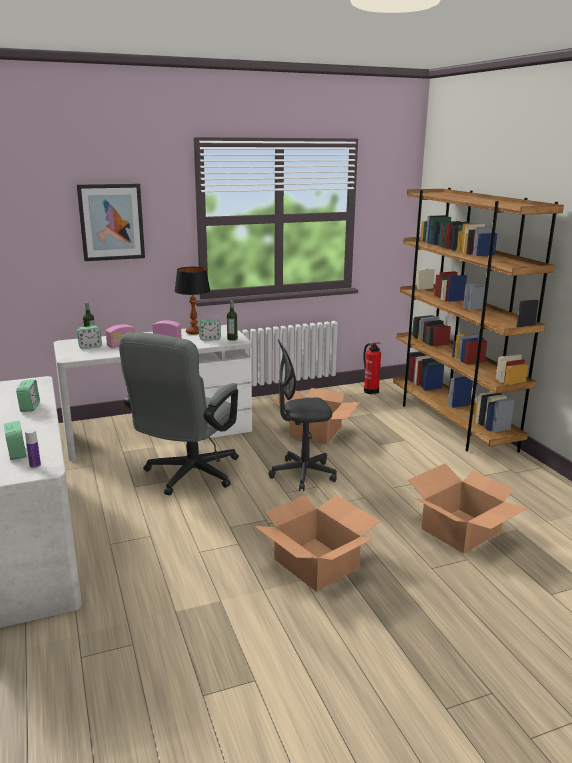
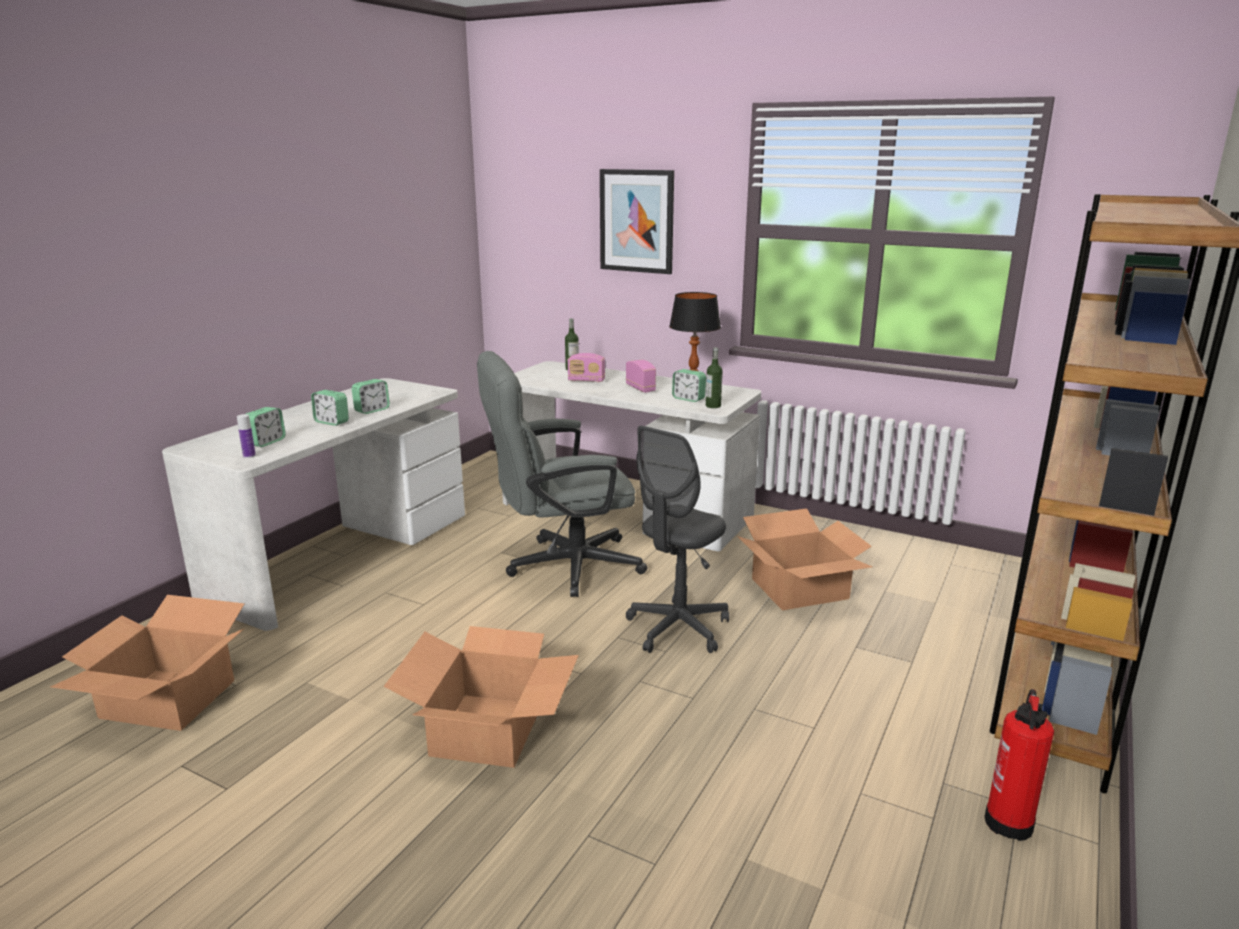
camera: 50 degrees right, 0 degrees up
alarm clock [77,326,102,349] -> alarm clock moved to [311,390,349,426]
grey office chair [268,339,337,491] -> grey office chair turned 90 degrees counterclockwise [626,426,729,653]
fire extinguisher [363,342,381,394] -> fire extinguisher moved to [985,689,1054,841]
cardboard box [408,463,528,554] -> cardboard box moved to [50,595,245,731]

